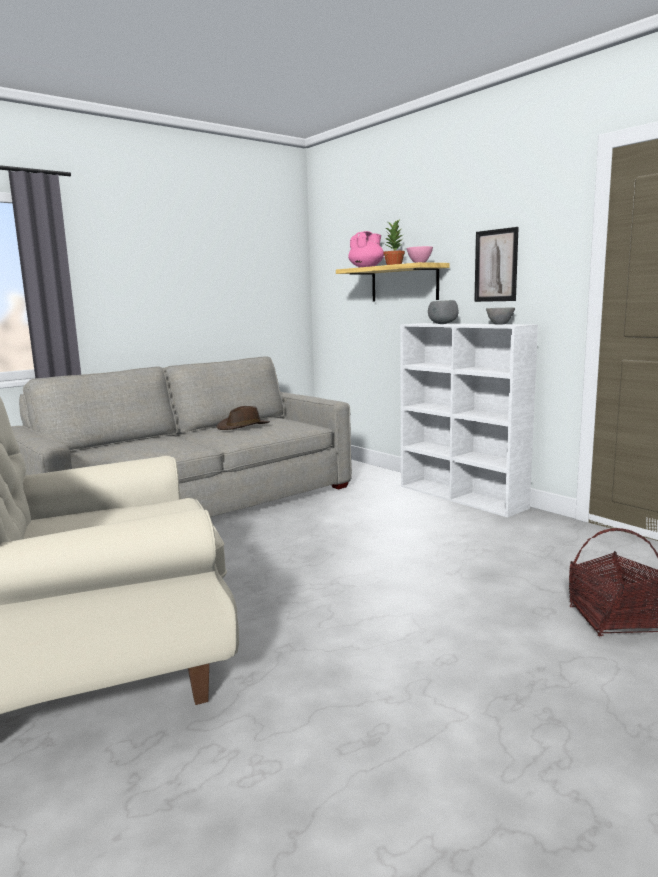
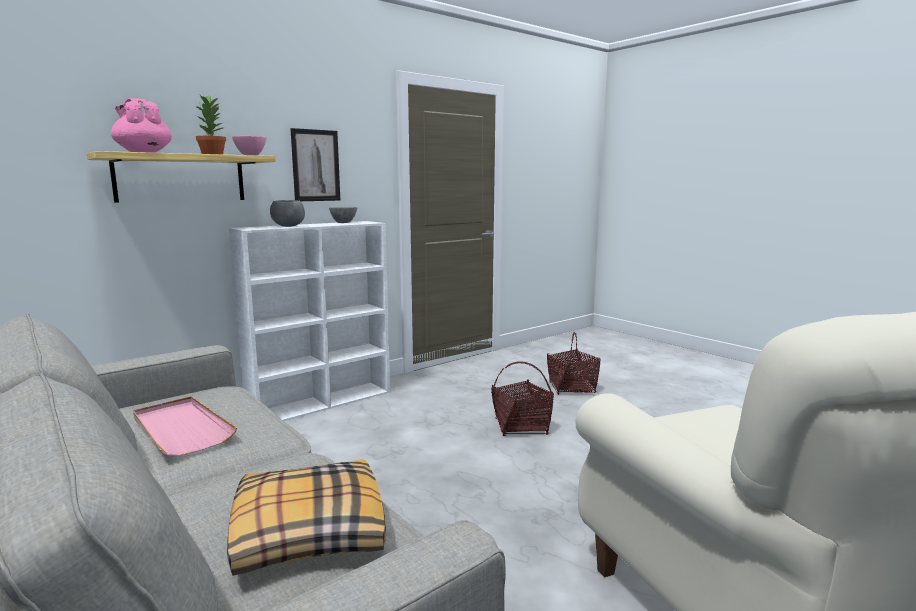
camera: 90 degrees left, 0 degrees up
brown hat [216,406,270,430] -> pink tray [133,396,237,456]
none -> pillow [227,459,386,576]
none -> basket [491,361,554,436]

